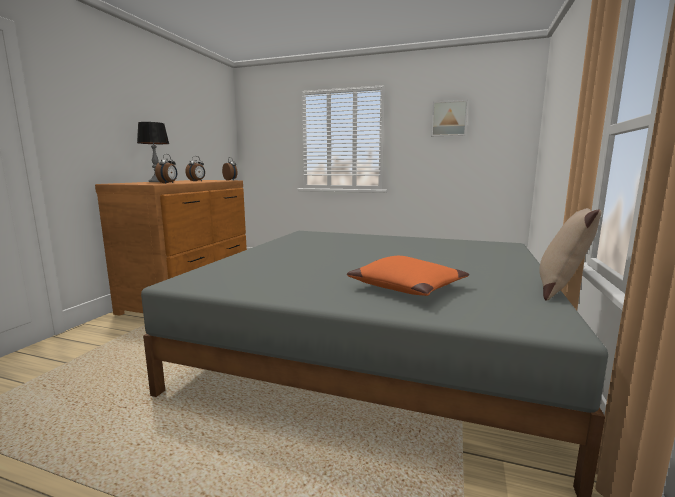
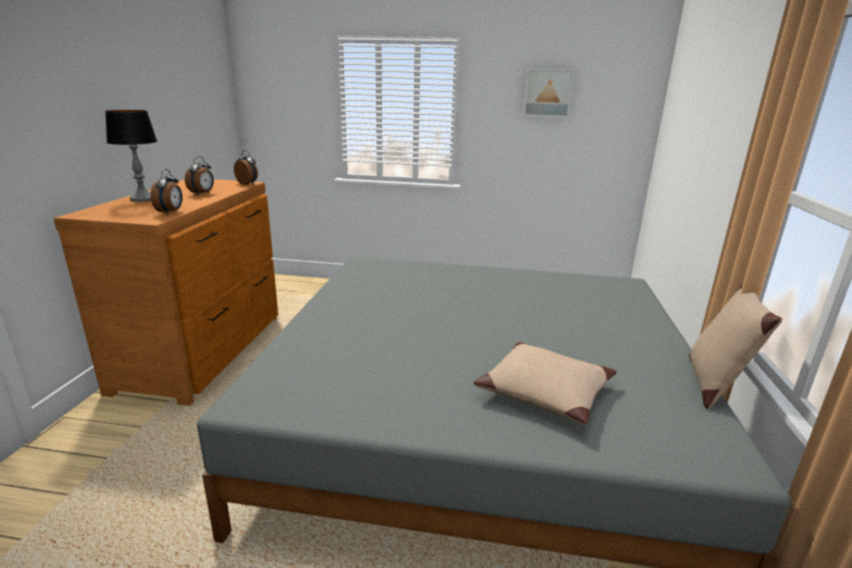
camera: 10 degrees left, 10 degrees up
orange pillow [347,256,469,296] -> beige pillow [474,342,617,425]

